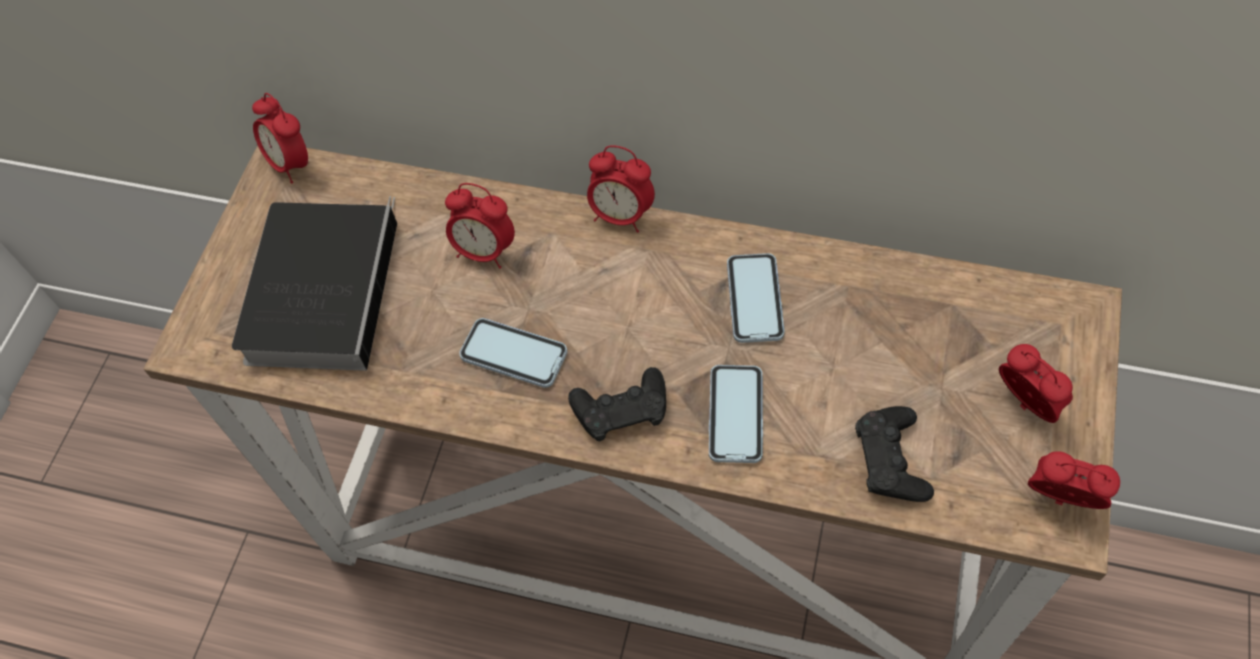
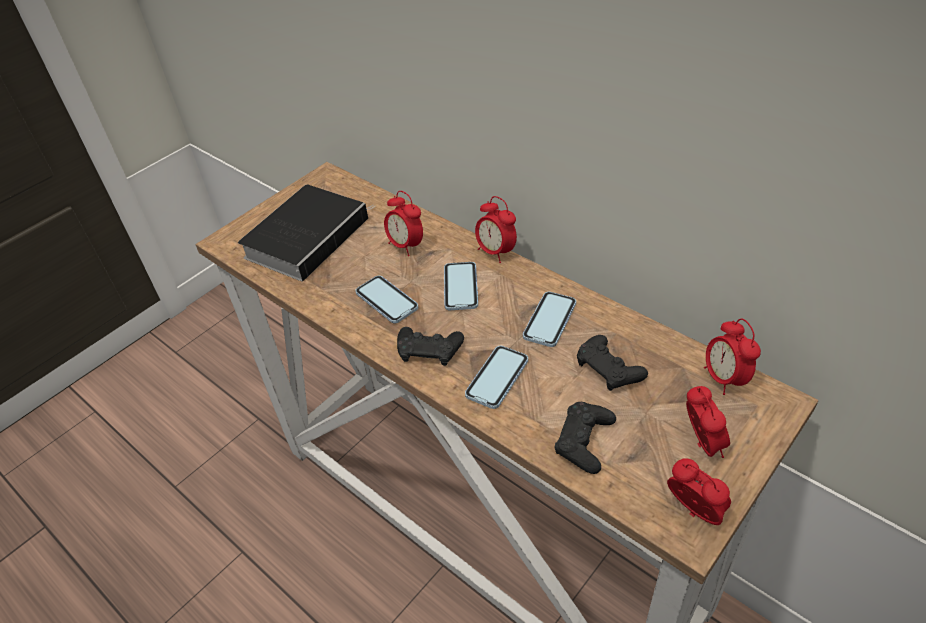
camera: 25 degrees right, 15 degrees down
alarm clock [252,93,308,184] -> alarm clock moved to [704,319,761,395]
none -> phone [444,262,478,310]
none -> black game controller [577,335,648,391]

